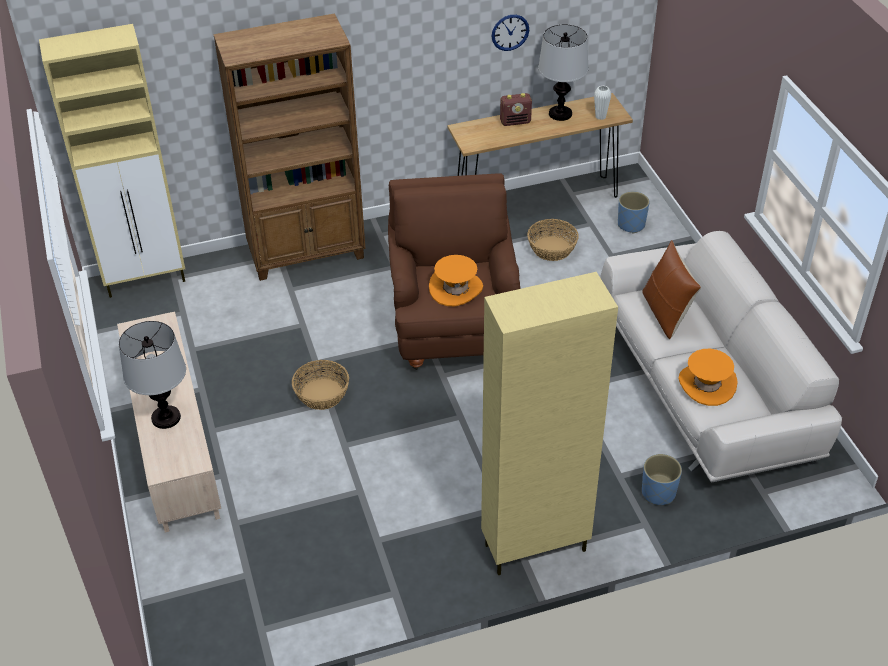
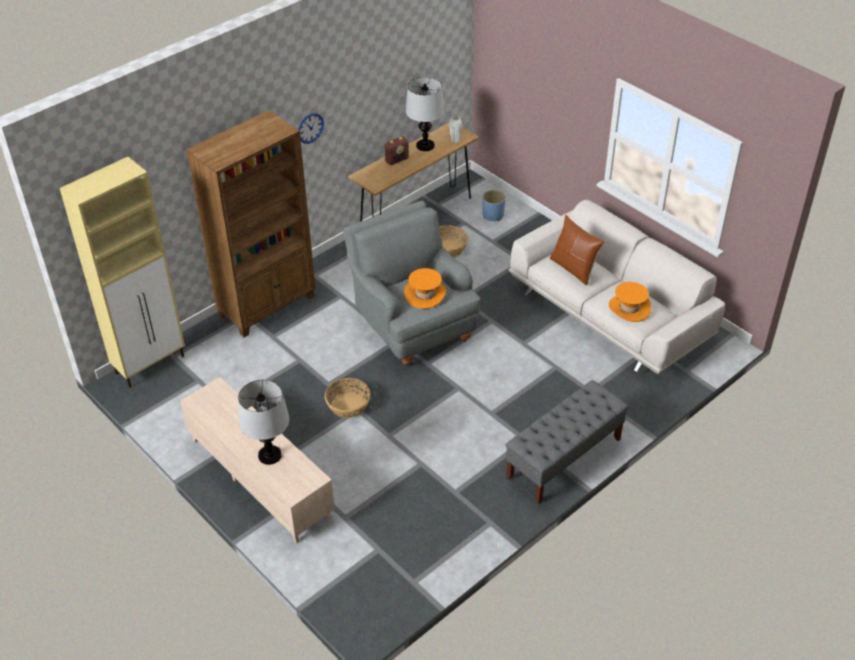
camera: 25 degrees left, 0 degrees up
brown armchair [388,174,520,370] -> grey armchair [343,200,480,365]
beige cabinet [481,272,618,575] -> grey bench [506,380,629,504]
wall clock [492,15,529,51] -> wall clock moved to [298,113,324,144]
blue planter [642,454,682,505] -> none

